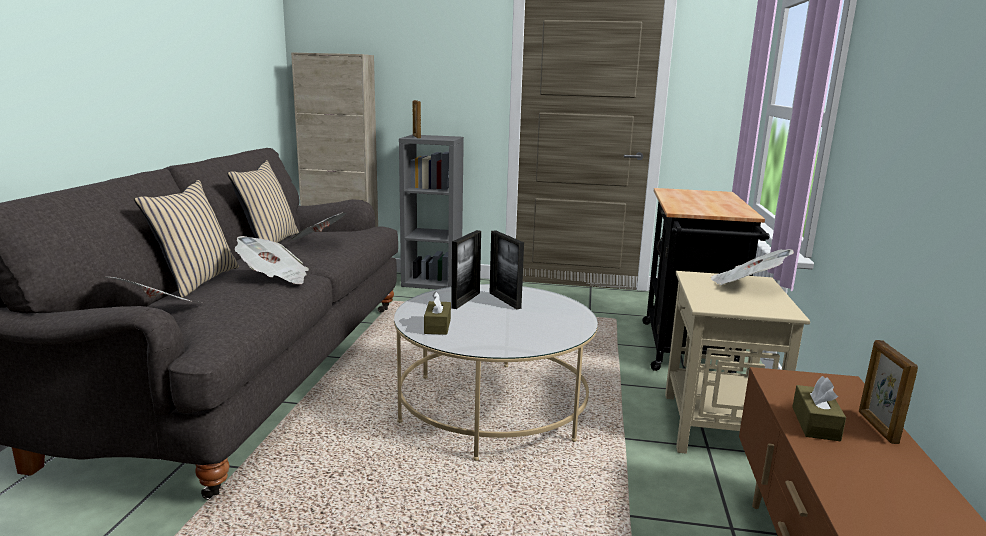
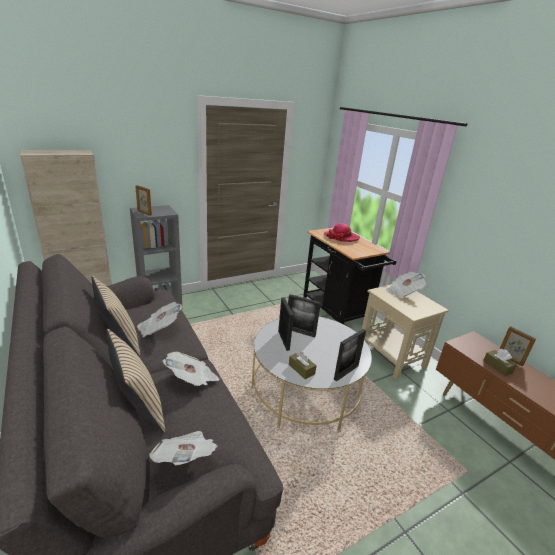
camera: 40 degrees left, 10 degrees up
none -> hat [324,223,360,242]
none -> picture frame [334,329,366,381]

